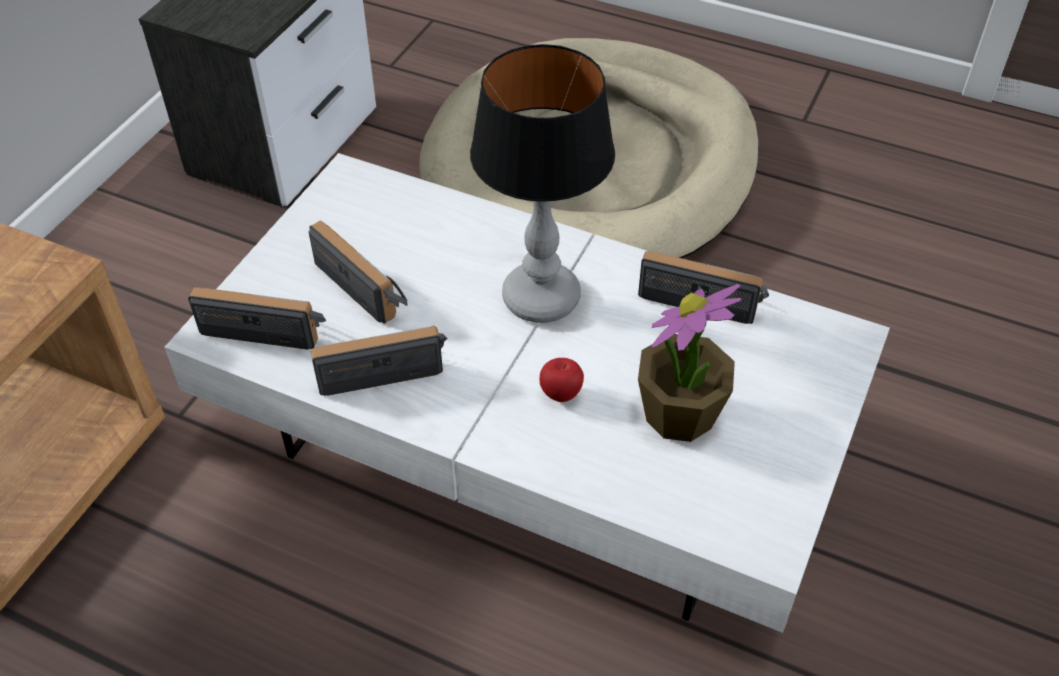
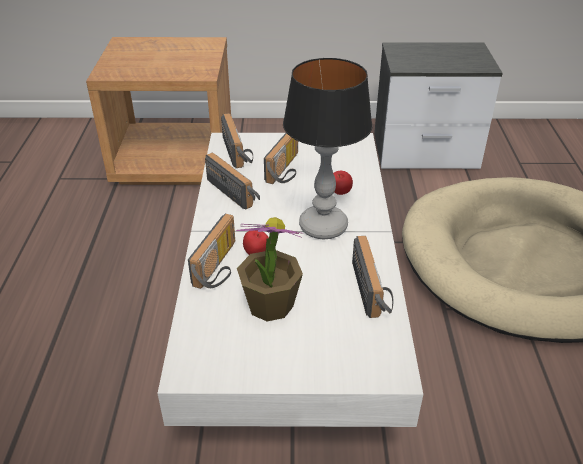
camera: 65 degrees right, 10 degrees down
none -> radio [188,213,235,289]
none -> apple [333,171,353,195]

